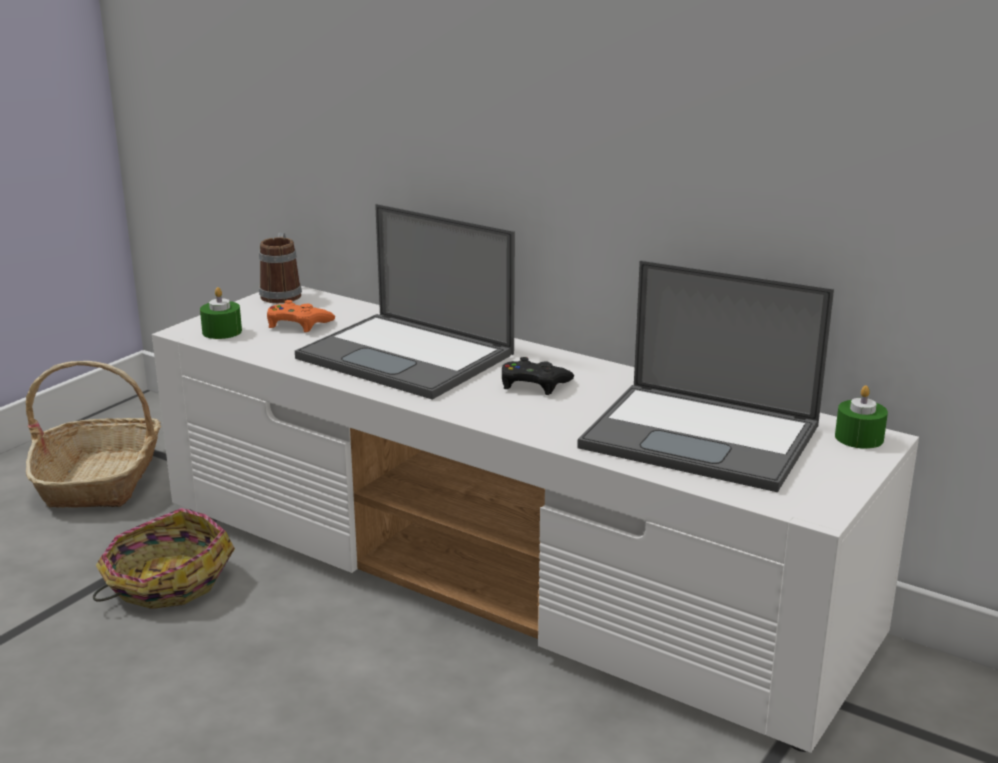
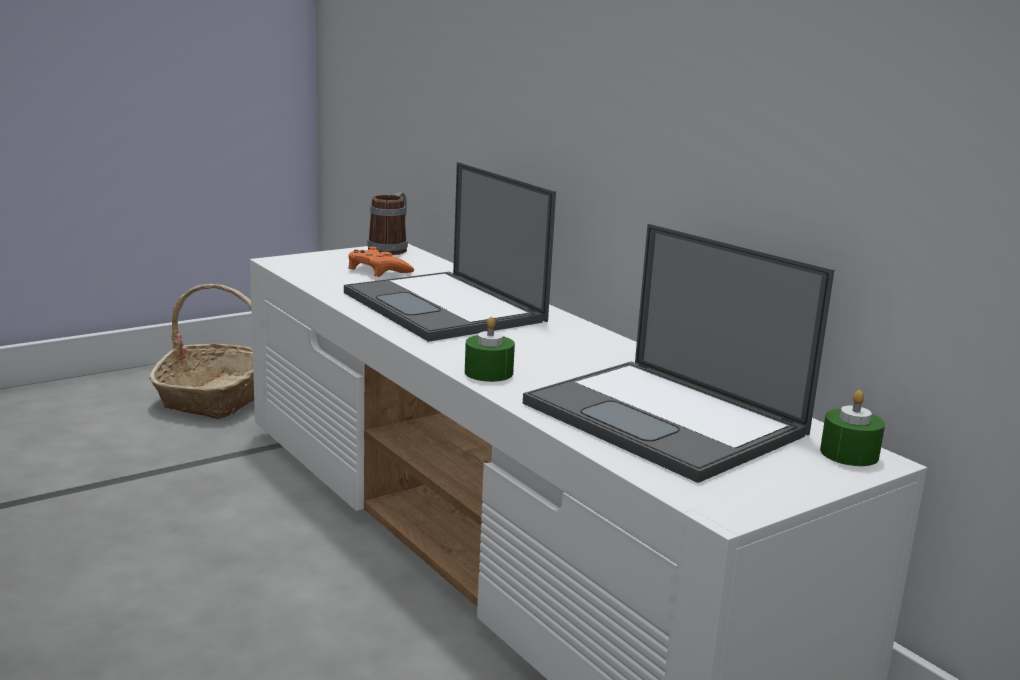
camera: 20 degrees right, 5 degrees down
basket [93,508,235,609] -> none
green candle [200,287,242,339] -> green candle moved to [465,317,515,382]
black game controller [502,357,574,395] -> none

